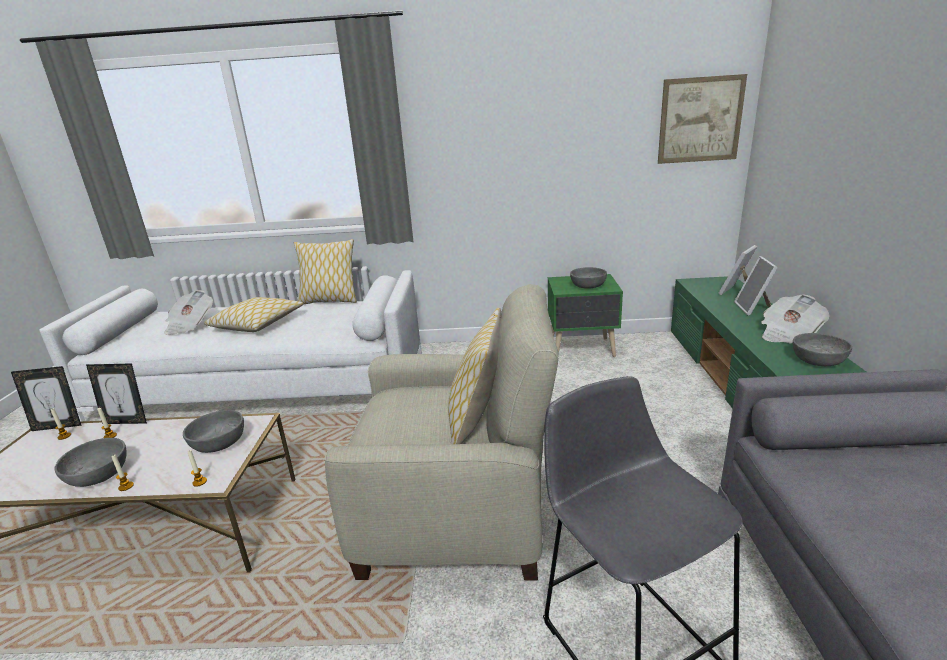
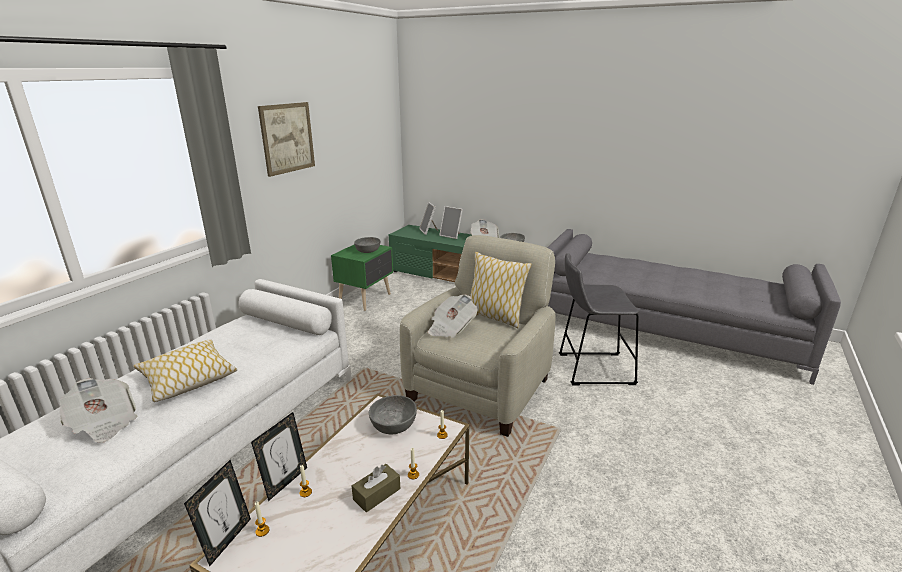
camera: 65 degrees left, 0 degrees up
grey bowl [55,438,126,487] -> brown tissue box [352,464,400,513]
pillow [294,239,357,304] -> none
picture [658,74,747,164] -> picture moved to [258,102,315,177]
none -> newspaper [428,295,477,338]

